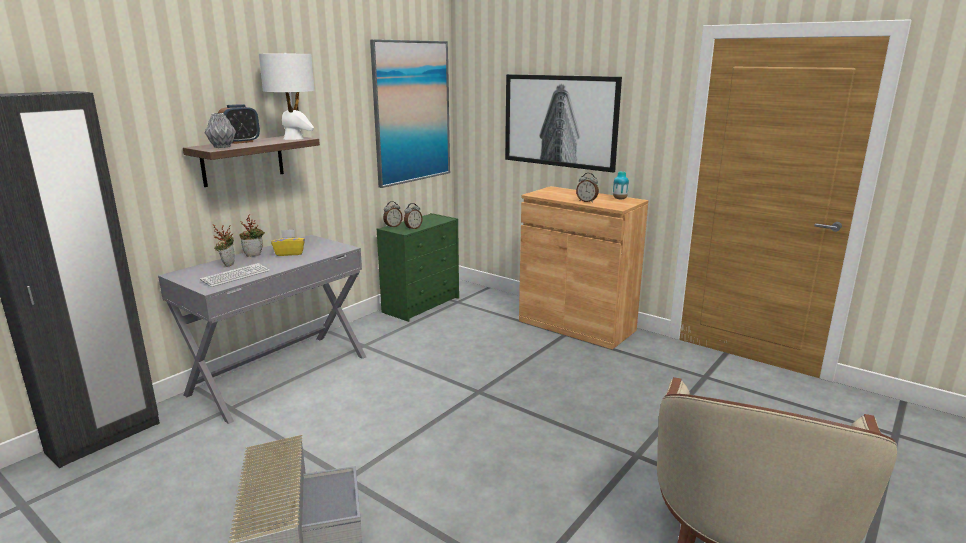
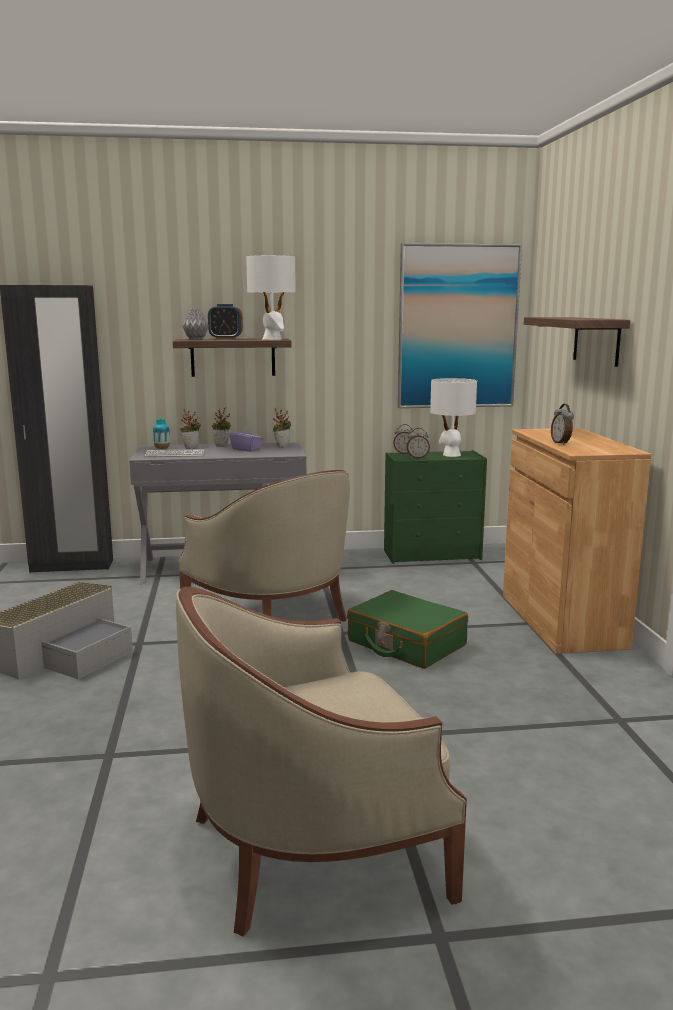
camera: 45 degrees right, 5 degrees down
yellow tissue box [271,229,305,256] -> purple tissue box [229,426,263,452]
picture [505,74,622,173] -> shelf [524,317,630,367]
vase [613,171,629,199] -> vase moved to [153,419,170,449]
none -> beige armchair [178,470,350,621]
none -> potted plant [273,408,291,448]
none -> green suitcase [347,590,468,669]
none -> white table lamp [430,378,477,457]

